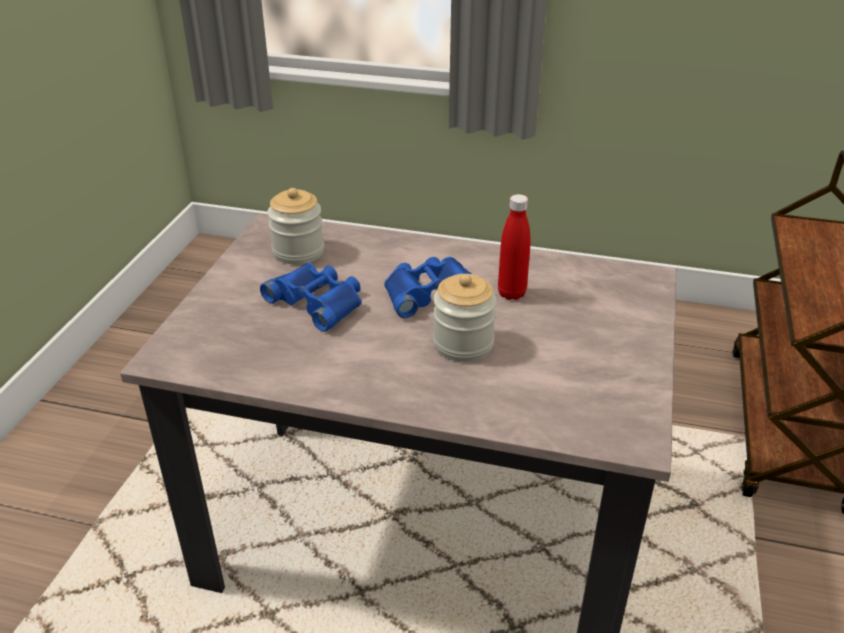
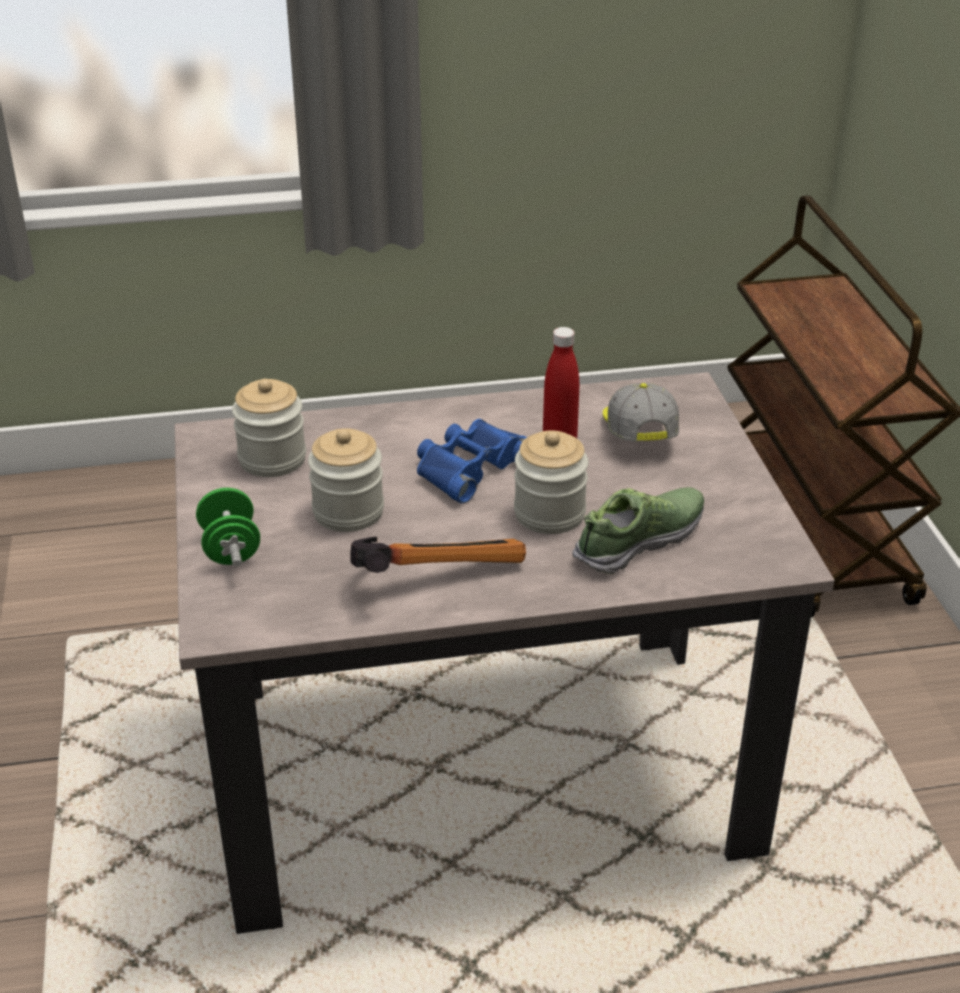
camera: 25 degrees left, 0 degrees up
blue binoculars [260,263,361,332] -> jar [308,428,384,532]
none -> green dumbbell [196,488,260,567]
none -> hammer [350,537,526,573]
none -> shoe [573,487,704,574]
none -> cap [603,383,679,441]

